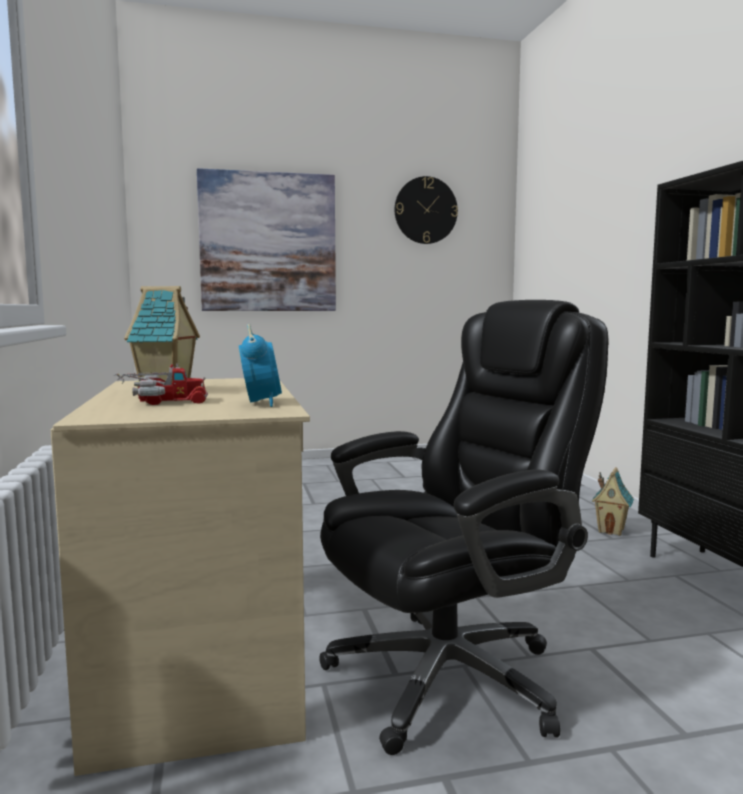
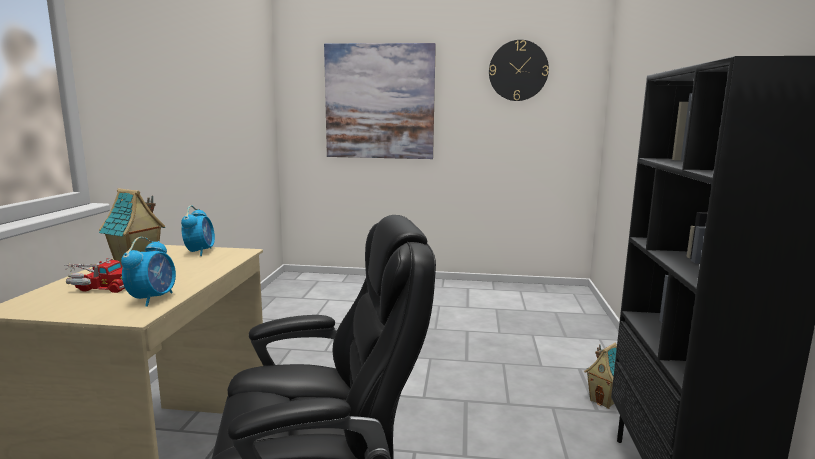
camera: 20 degrees right, 5 degrees up
none -> alarm clock [181,205,215,256]

